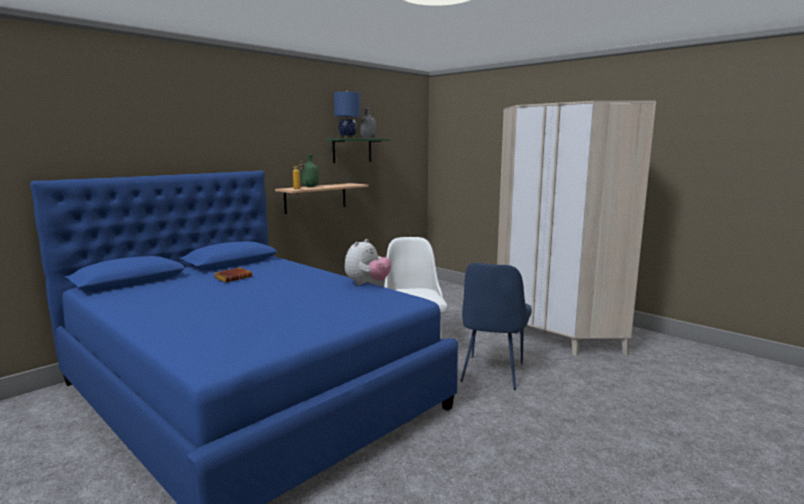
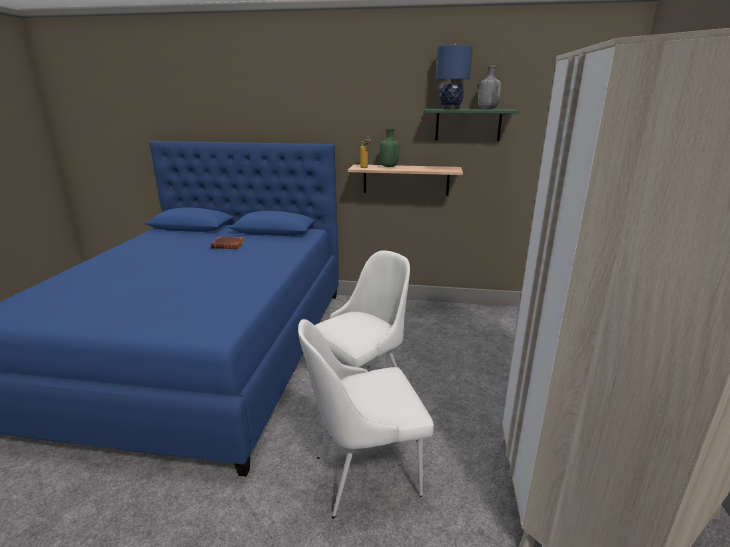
camera: 55 degrees right, 10 degrees up
plush toy [345,239,391,285] -> none
blue chair [460,263,532,390] -> white chair [298,319,434,519]

